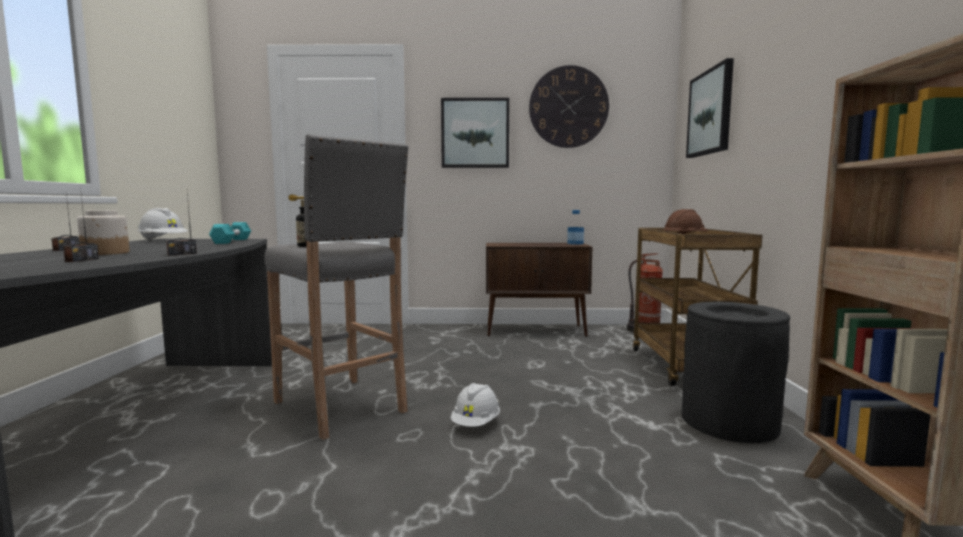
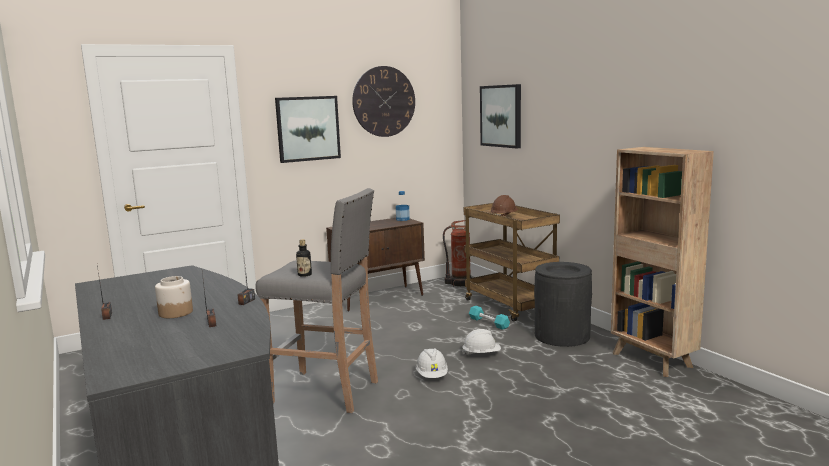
camera: 30 degrees left, 5 degrees up
white hard hat [138,208,188,241] -> white hard hat moved to [462,329,501,356]
turquoise dumbbell [209,222,251,244] -> turquoise dumbbell moved to [469,306,510,330]

